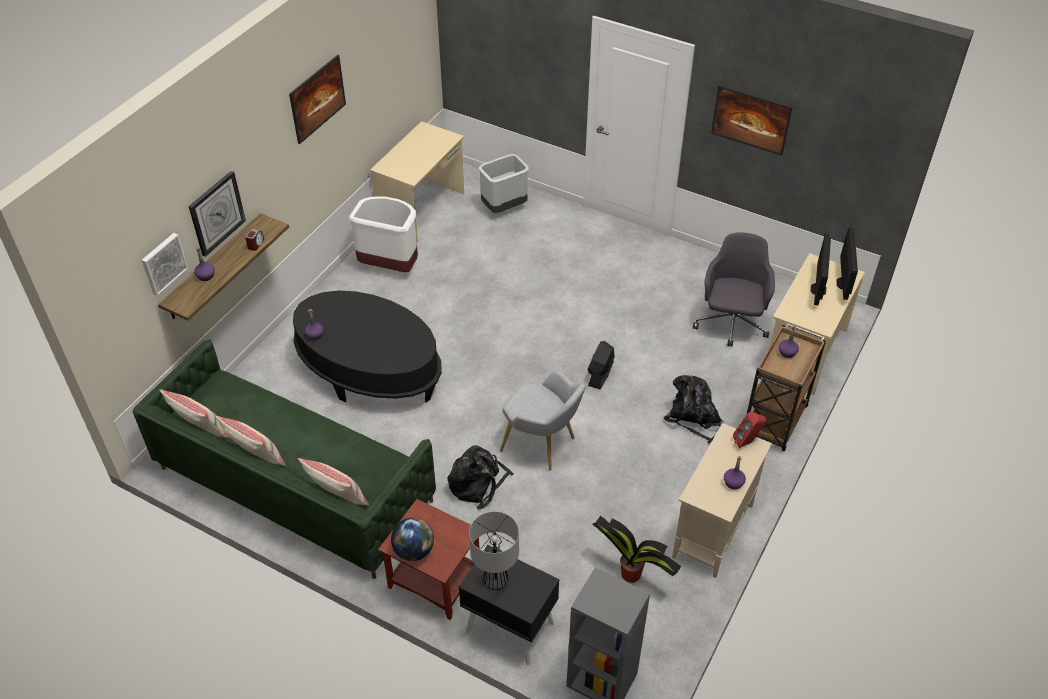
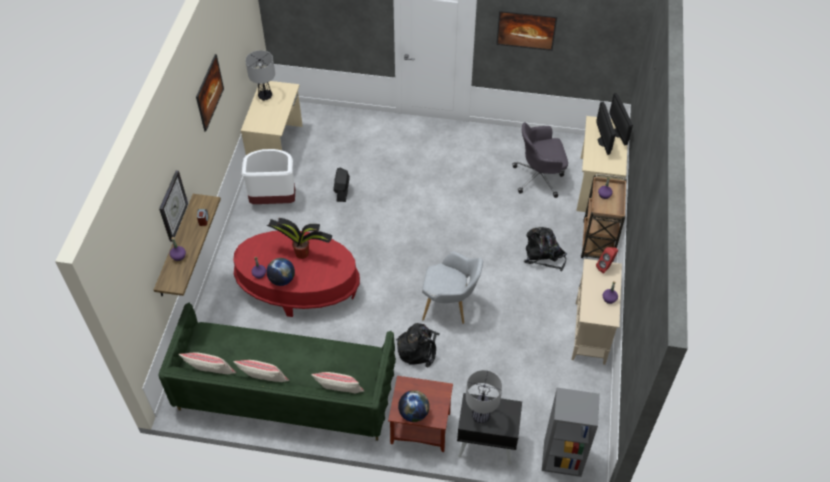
camera: 20 degrees left, 5 degrees up
picture [142,233,188,296] -> none
black coffee table [293,291,442,402] -> red coffee table [233,231,360,317]
grey trash can [479,154,529,213] -> none
black fan [588,341,615,389] -> black fan moved to [333,168,350,202]
potted plant [592,516,681,583] -> potted plant moved to [266,218,333,259]
grey office chair [693,232,775,346] -> grey office chair turned 90 degrees counterclockwise [512,122,568,198]
none -> table lamp [245,50,275,101]
none -> globe [267,258,295,286]

